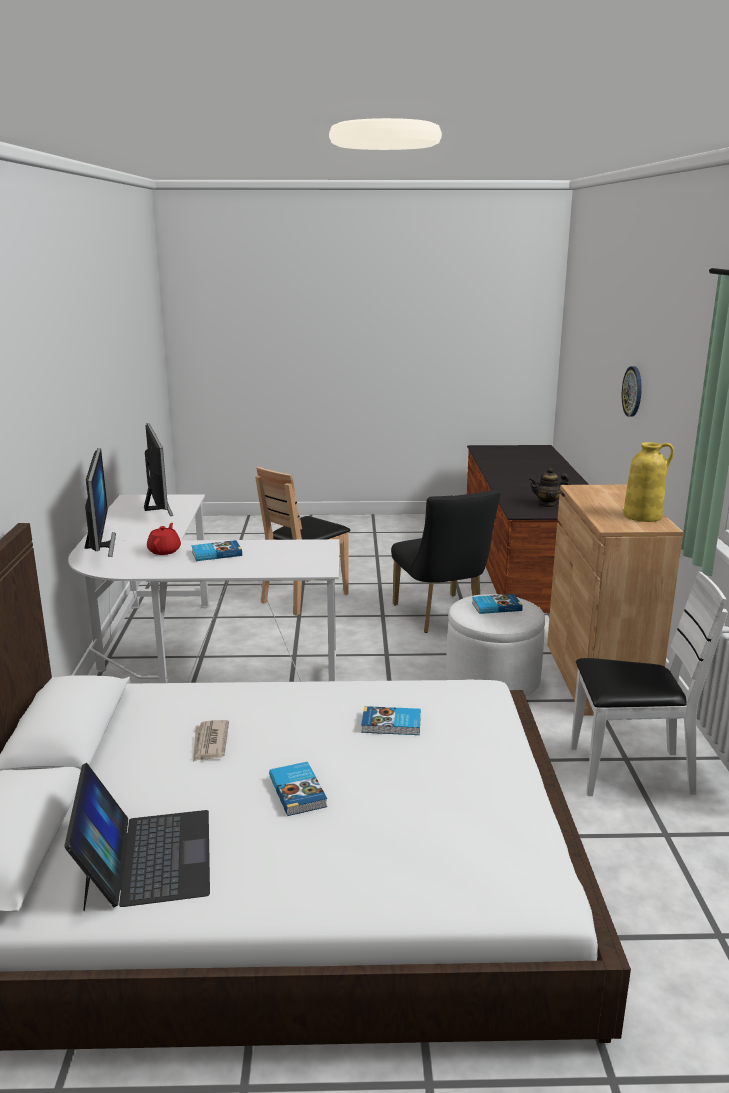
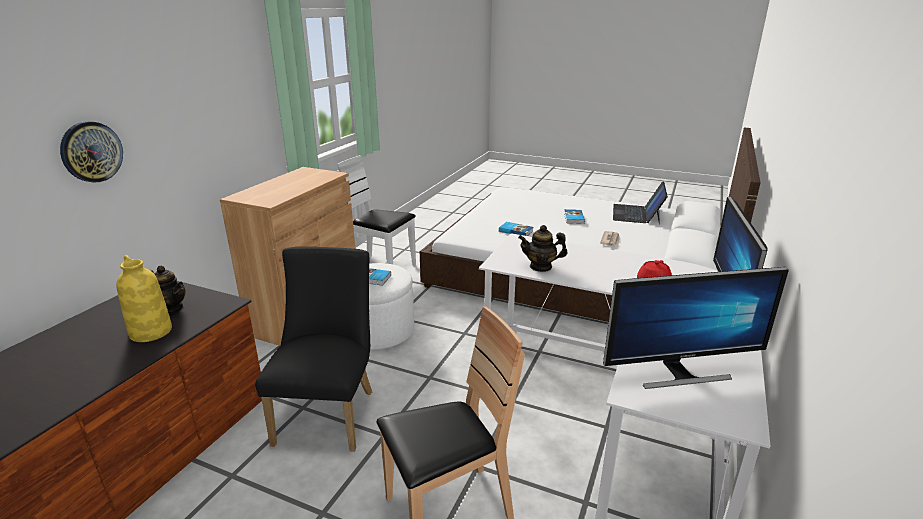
camera: 155 degrees left, 5 degrees up
monitor [144,423,174,516] -> monitor turned 105 degrees counterclockwise [603,267,789,389]
book [192,540,242,561] -> none
yellow vase [623,442,674,522] -> yellow vase moved to [116,255,172,342]
none -> teapot [518,225,568,272]

